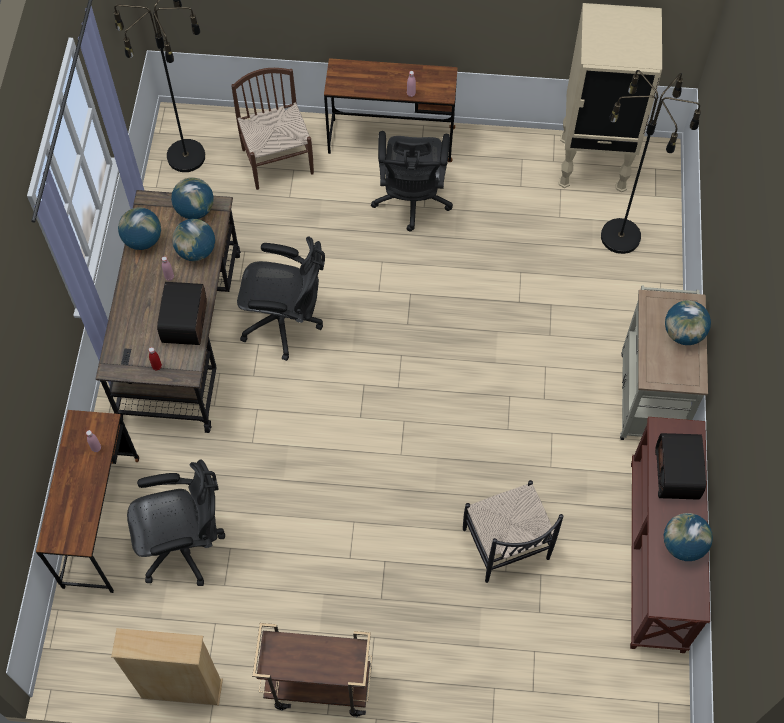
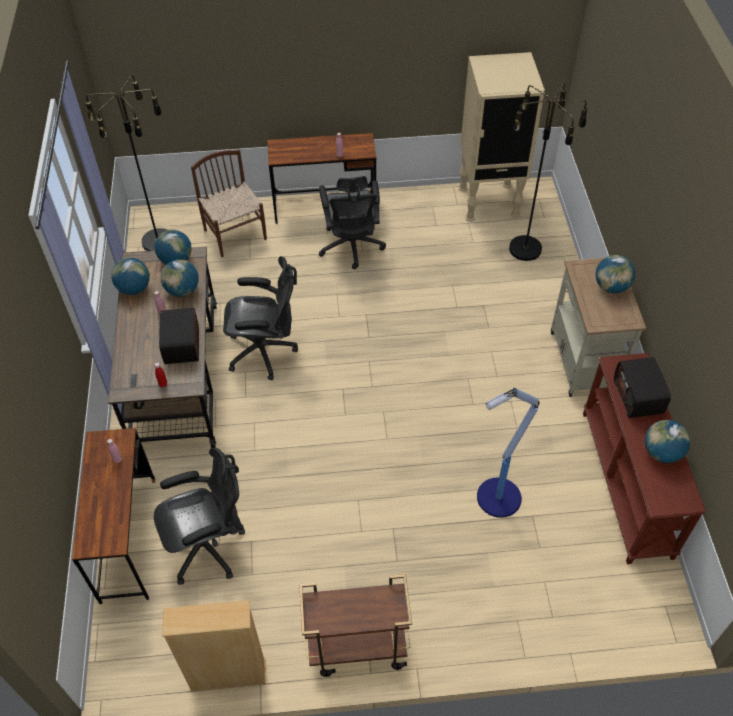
camera: 10 degrees left, 10 degrees down
black chair [463,480,563,583] -> floor lamp [477,388,539,518]

